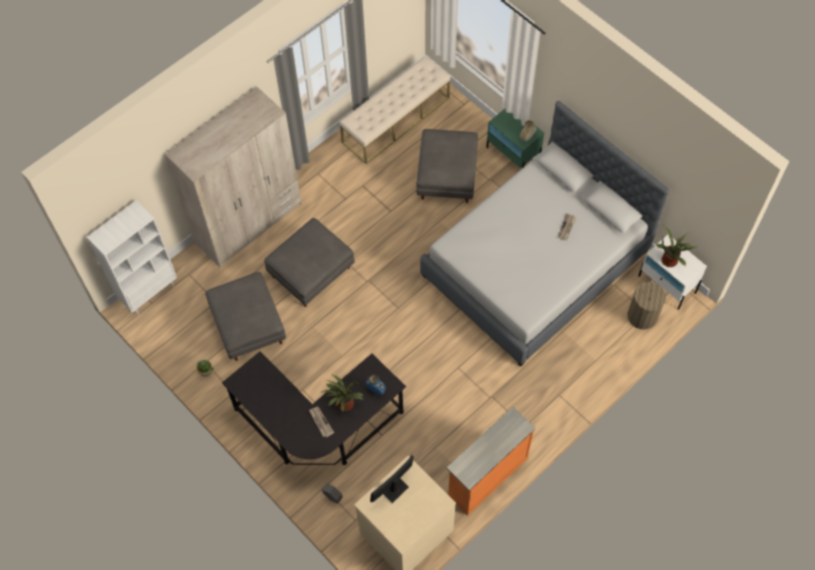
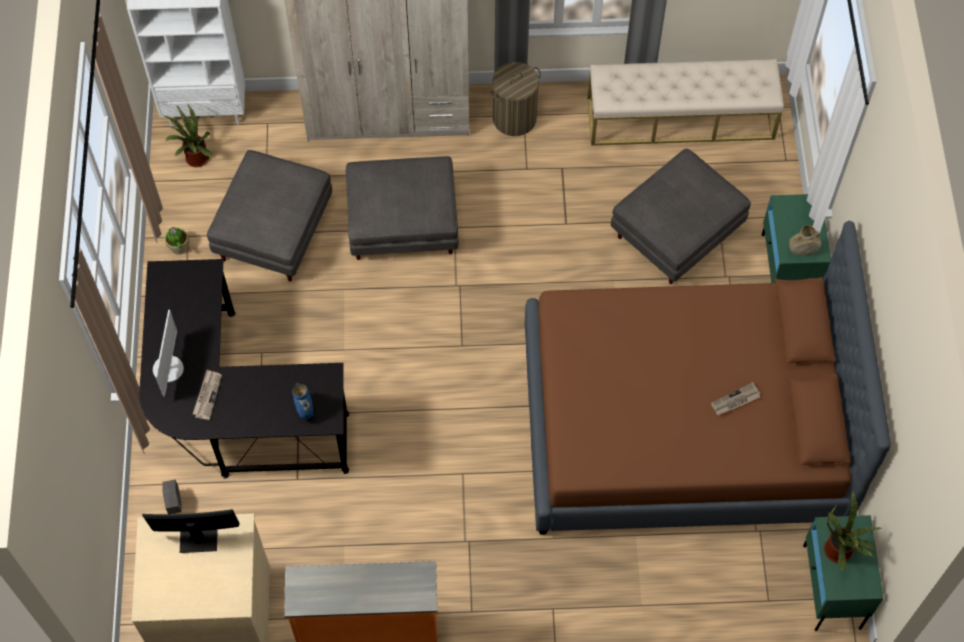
camera: 40 degrees right, 0 degrees up
potted plant [320,374,364,412] -> potted plant moved to [164,105,212,167]
grey bed [420,101,669,366] -> brown bed [525,220,891,535]
laundry basket [628,280,666,330] -> laundry basket moved to [491,62,541,136]
white nightstand [638,235,707,310] -> green nightstand [803,515,884,631]
none -> monitor [153,310,184,397]

